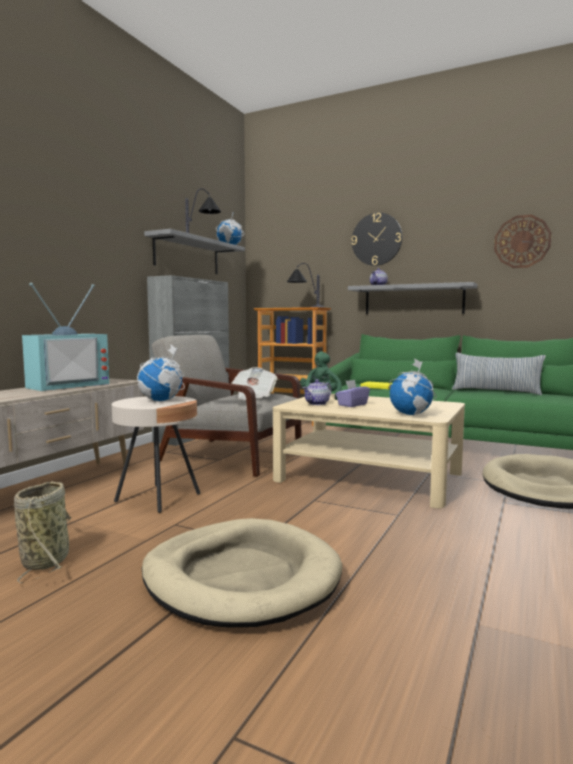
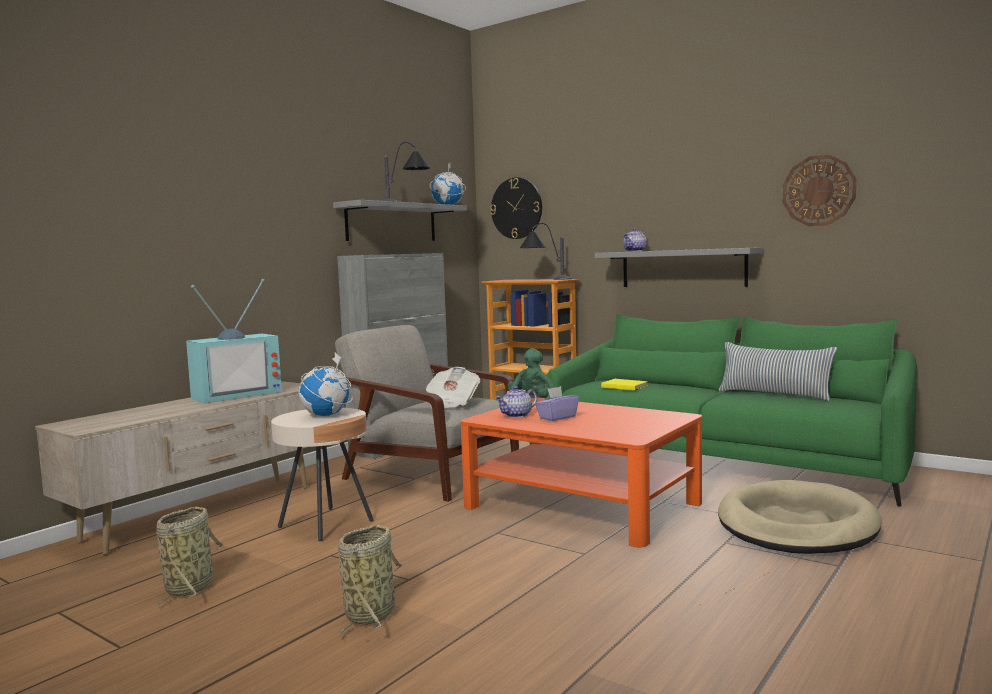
camera: 10 degrees right, 0 degrees up
beige dog bed [142,518,342,628] -> basket [338,525,402,638]
beige coffee table [273,394,465,508] -> orange coffee table [460,398,702,547]
wall clock [352,213,402,266] -> wall clock moved to [490,177,542,239]
globe [389,359,436,416] -> none

